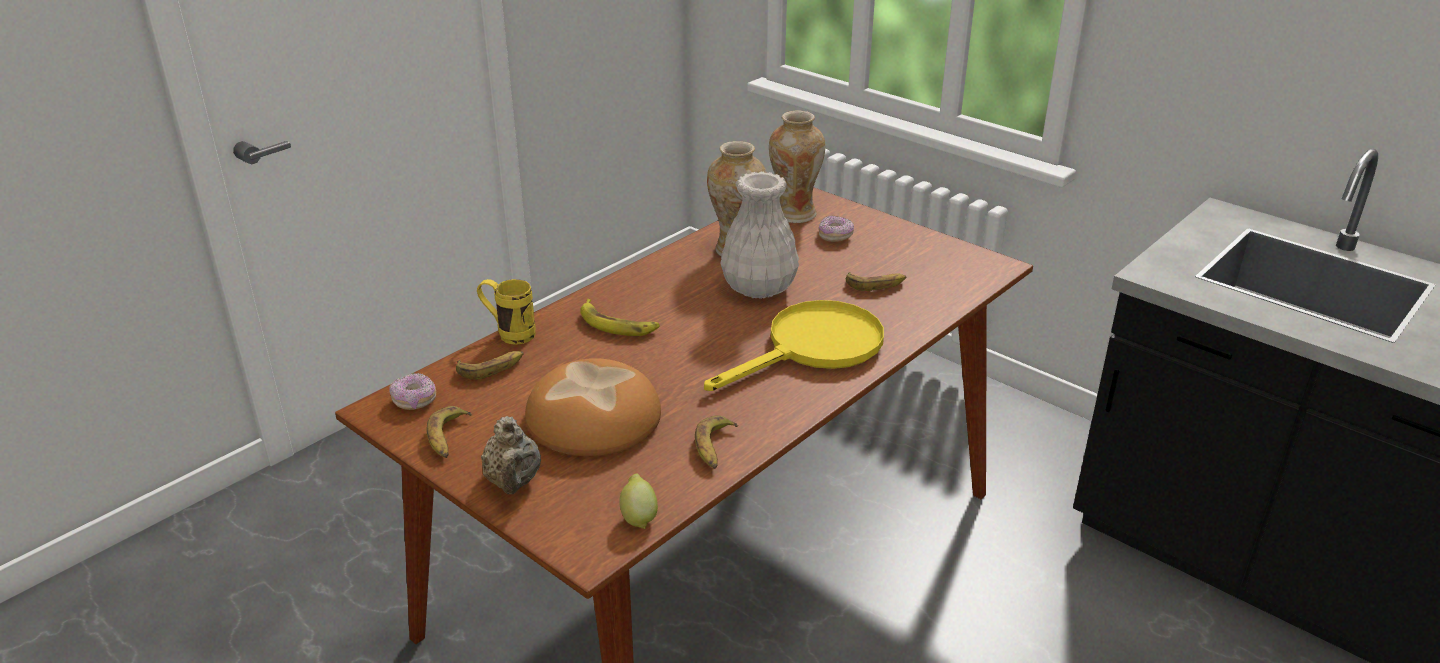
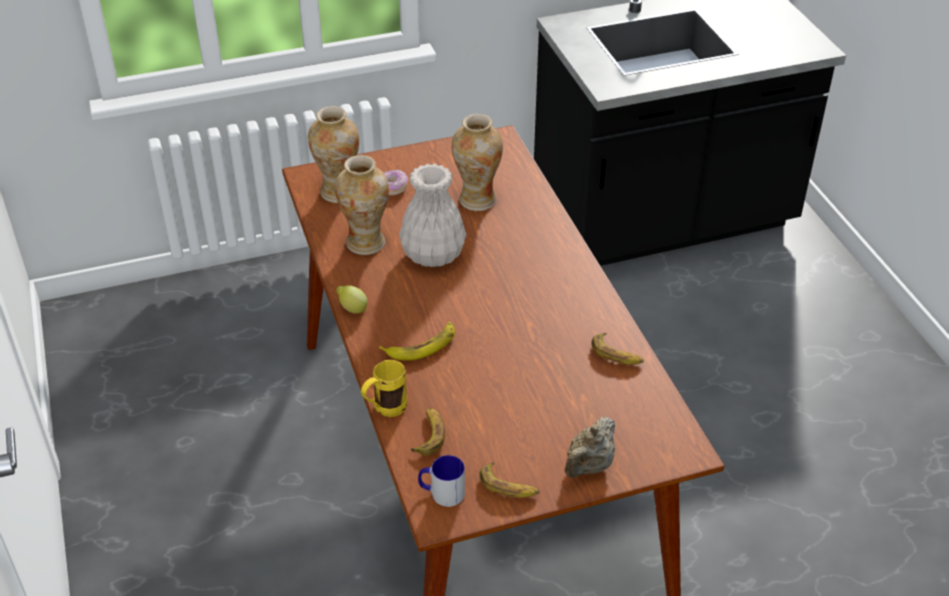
camera: 60 degrees left, 10 degrees up
donut [389,373,436,410] -> mug [418,455,465,507]
beige teapot [481,416,541,494] -> beige teapot turned 105 degrees clockwise [565,417,615,478]
bread [525,358,661,456] -> none
lemon [619,474,658,529] -> lemon moved to [336,285,367,314]
yellow frying pan [704,300,884,391] -> none
banana [846,272,906,291] -> vase [452,114,503,211]

